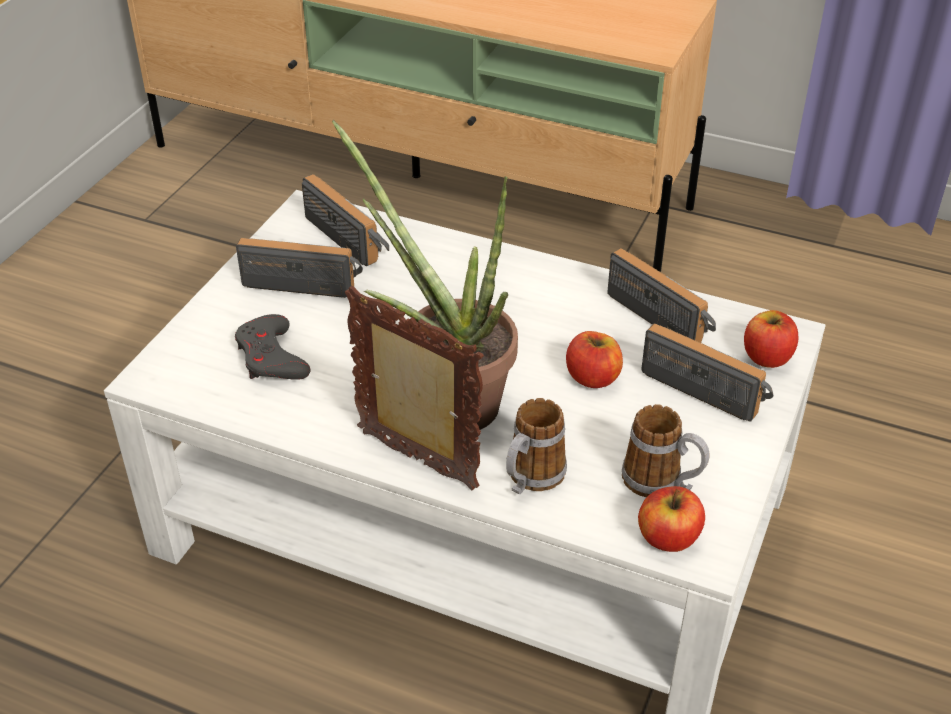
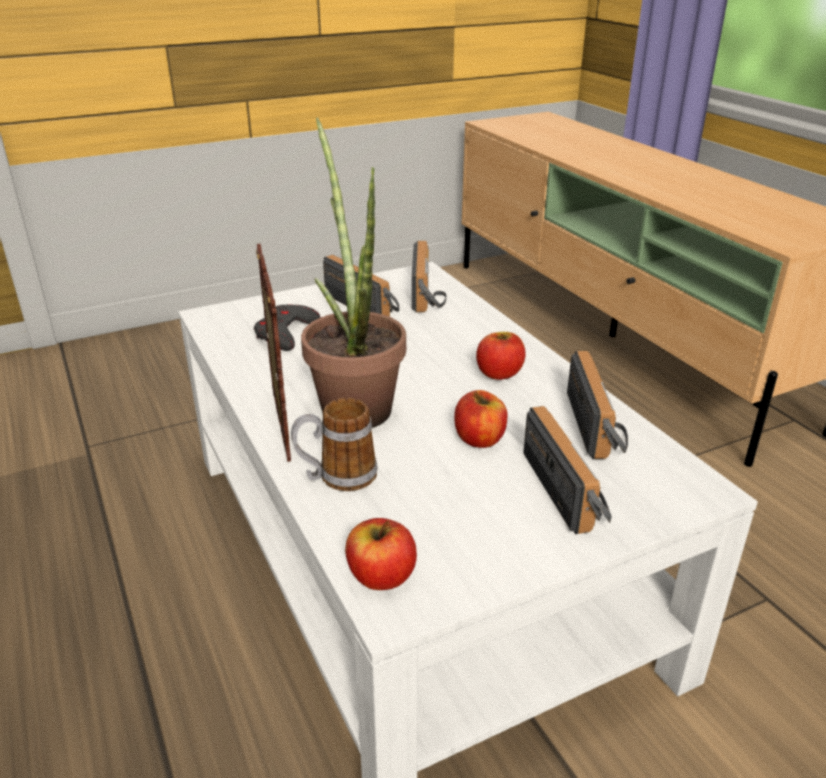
camera: 40 degrees right, 10 degrees down
mug [622,404,709,497] -> none
apple [744,310,798,368] -> apple moved to [476,332,526,380]

